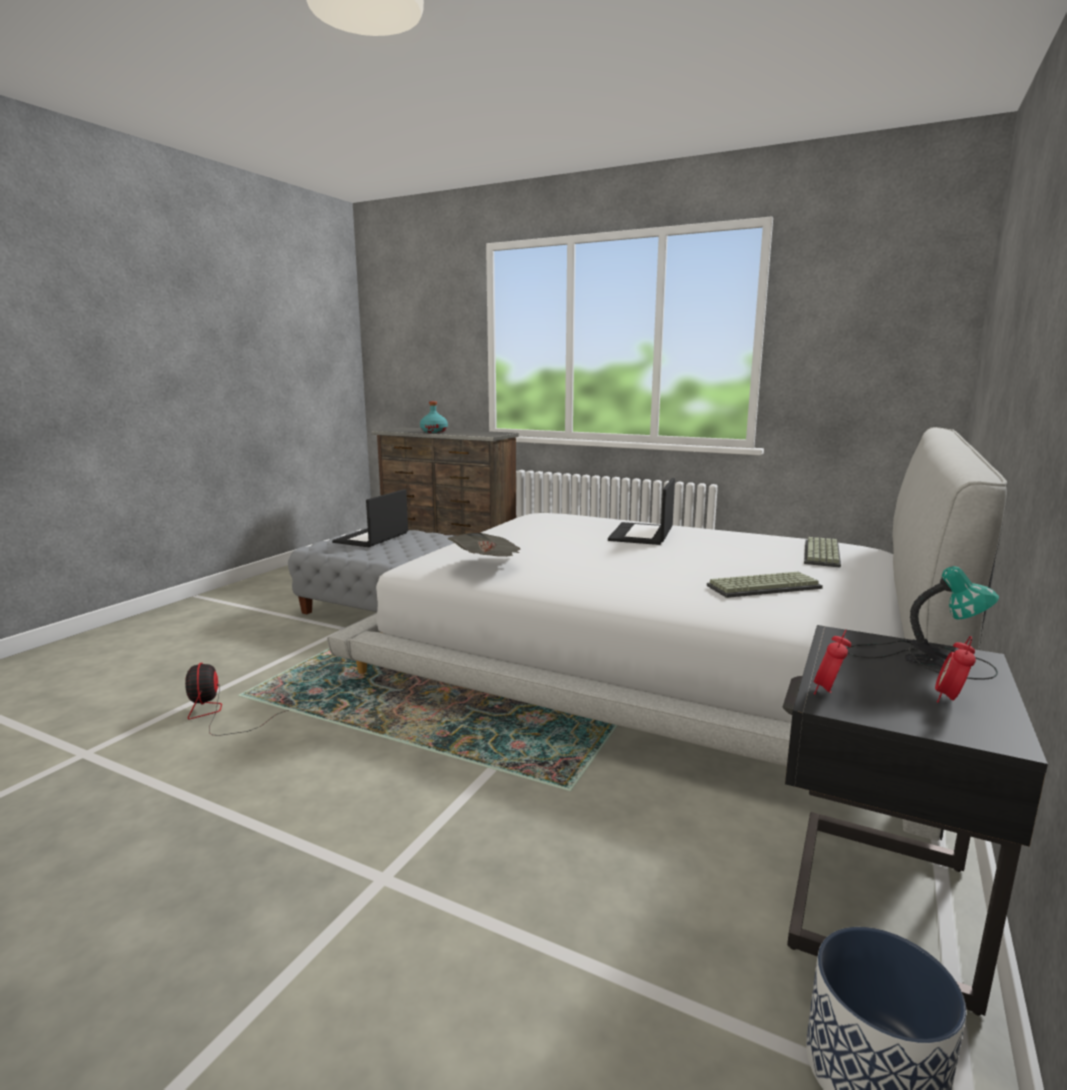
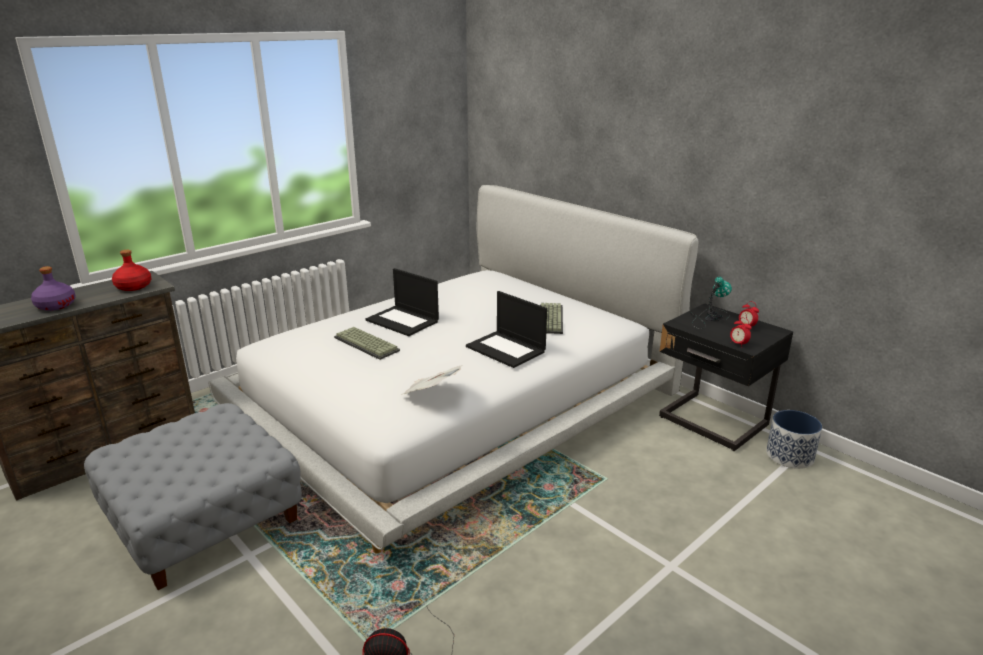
camera: 70 degrees left, 10 degrees up
laptop [332,489,408,547] -> laptop moved to [466,291,547,368]
turquoise bottle [420,401,448,433] -> purple bottle [31,266,76,311]
keyboard [804,537,841,568] -> keyboard moved to [334,327,400,360]
none -> red bottle [112,250,152,291]

